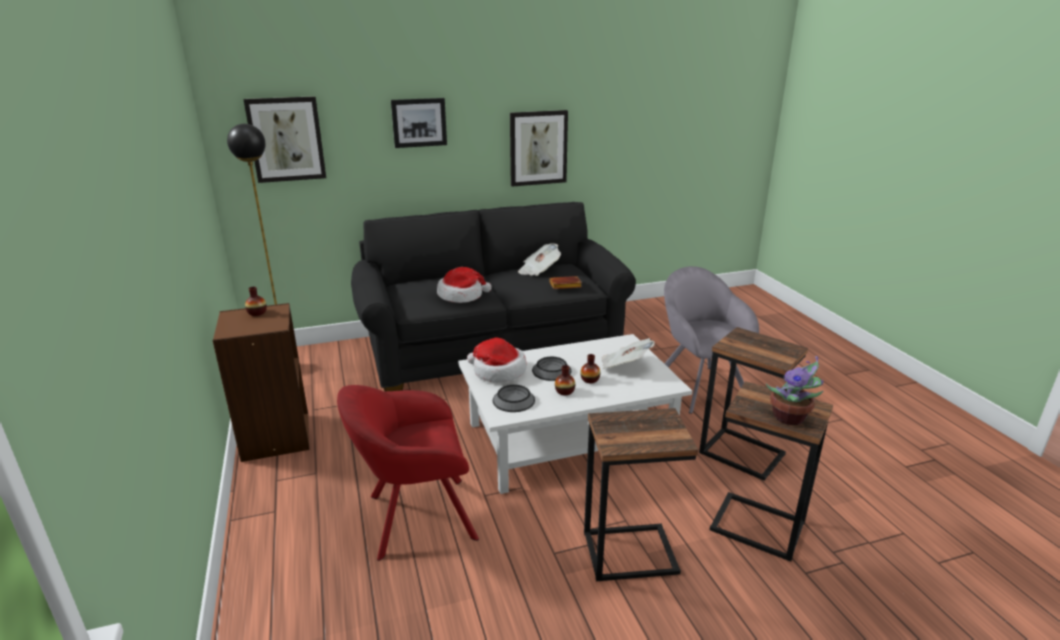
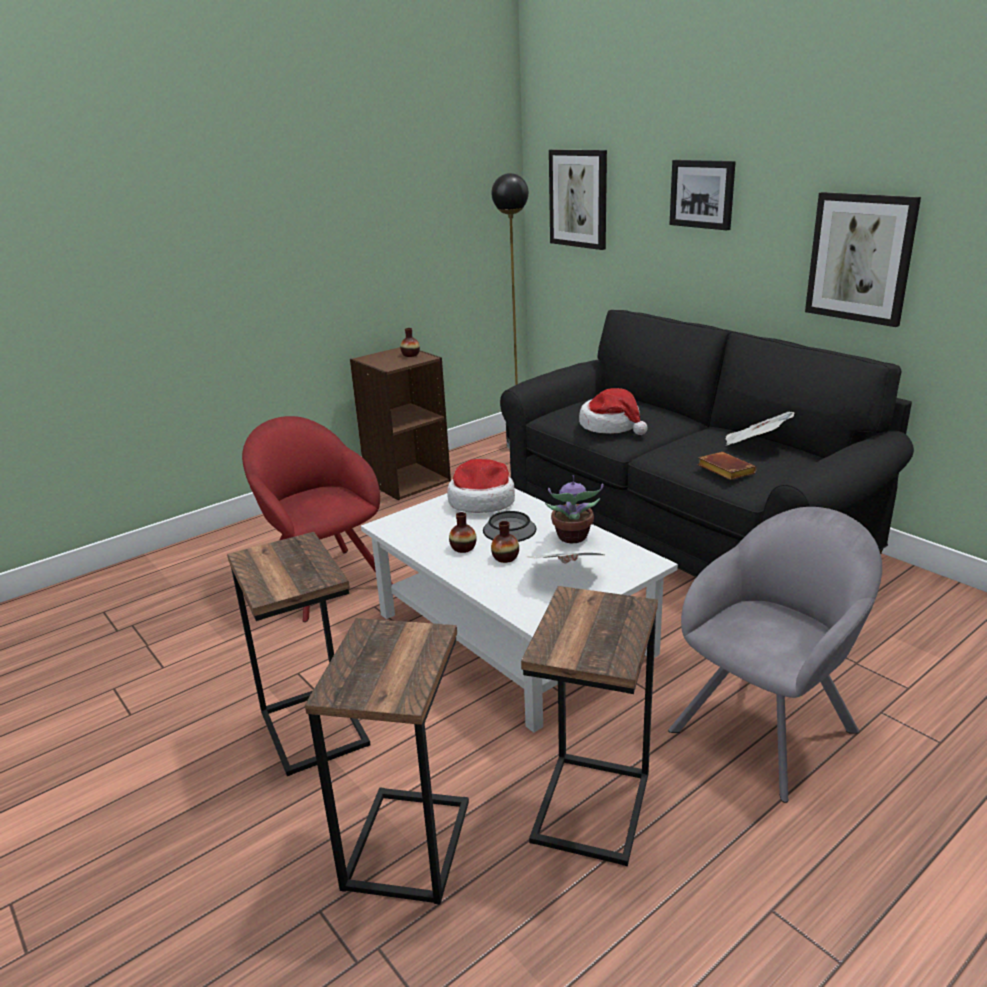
camera: 70 degrees right, 0 degrees up
bowl [493,385,535,412] -> none
potted plant [766,356,824,425] -> potted plant moved to [545,475,604,543]

